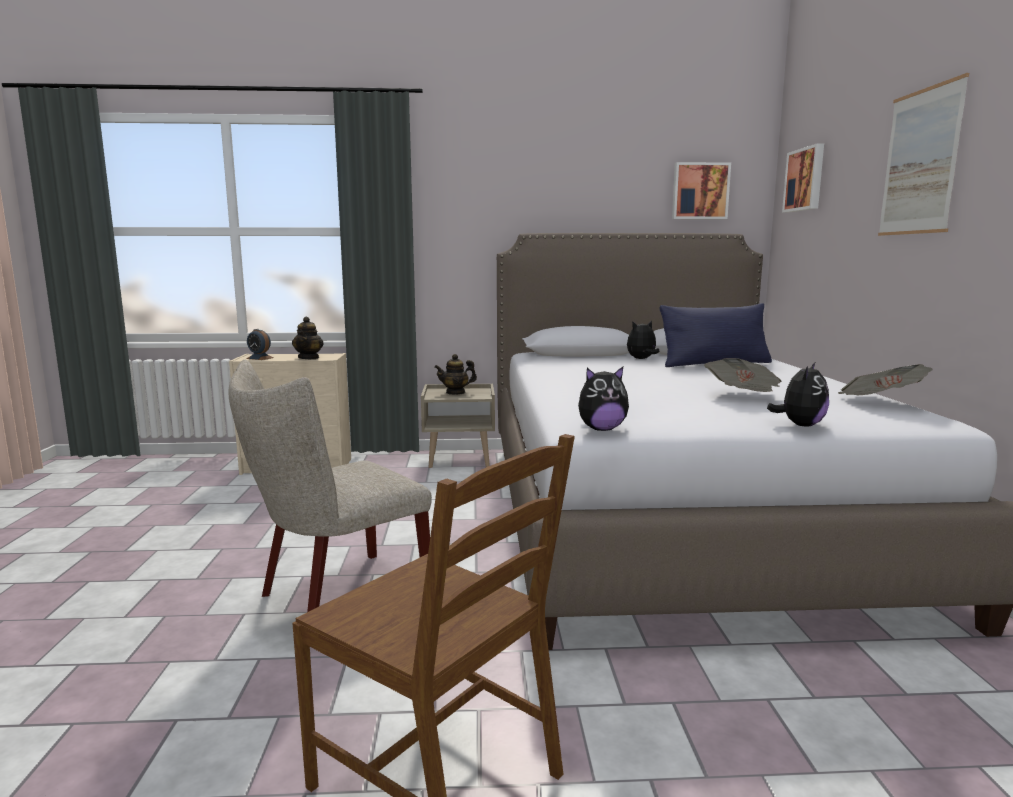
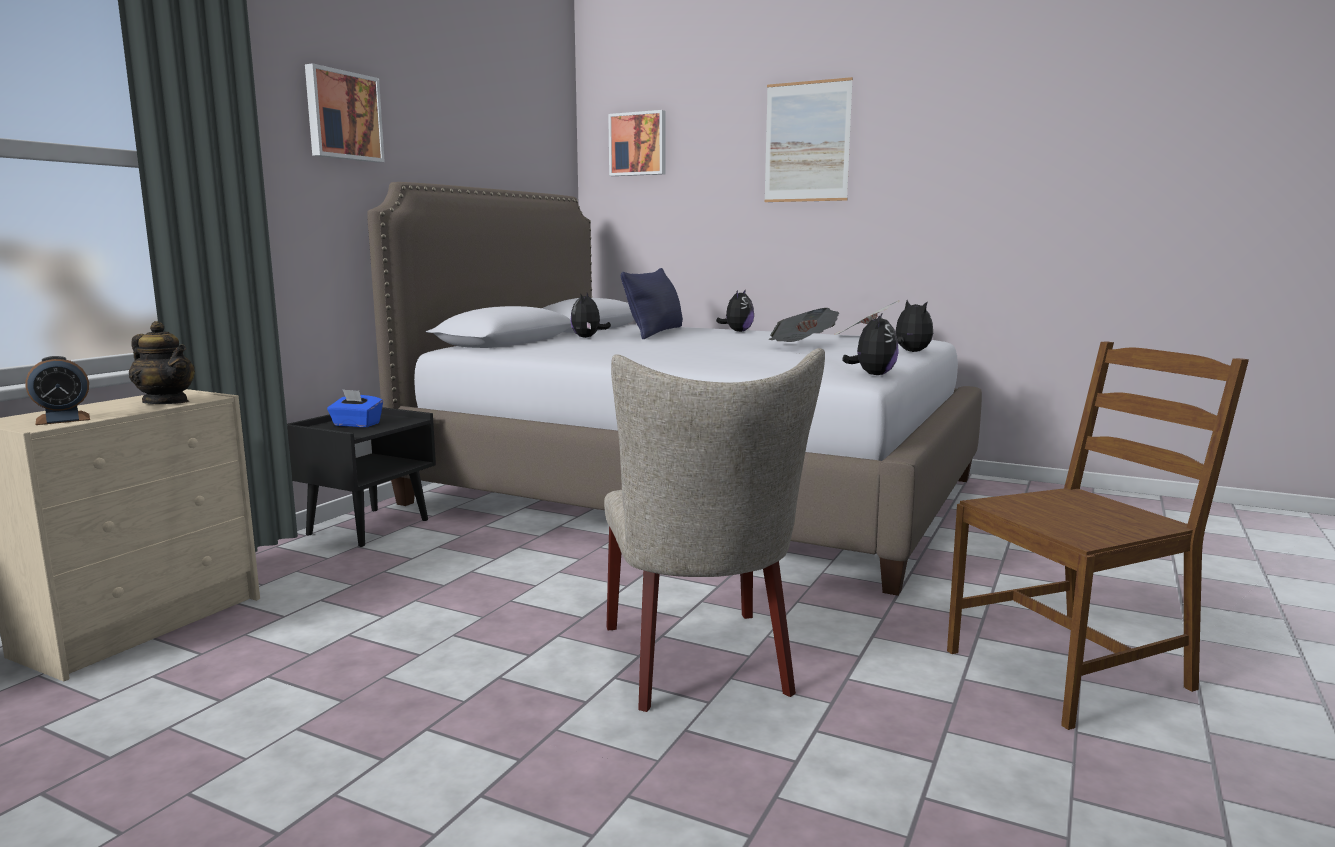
camera: 60 degrees left, 0 degrees up
beige nightstand [421,384,495,468] -> black nightstand [287,407,436,547]
teapot [434,354,477,395] -> blue tissue box [327,389,383,427]
picture [672,162,731,219] -> picture moved to [305,63,385,163]
none -> plush toy [716,289,754,332]

